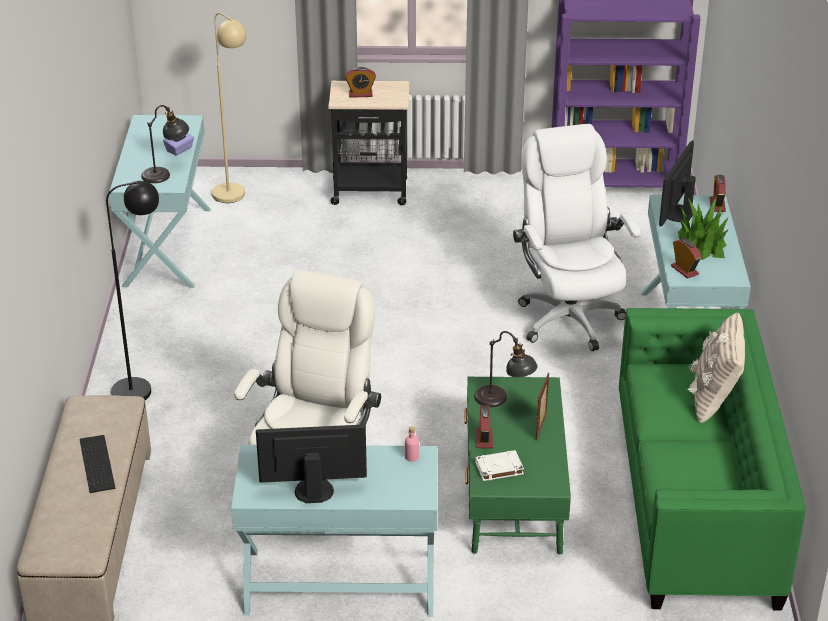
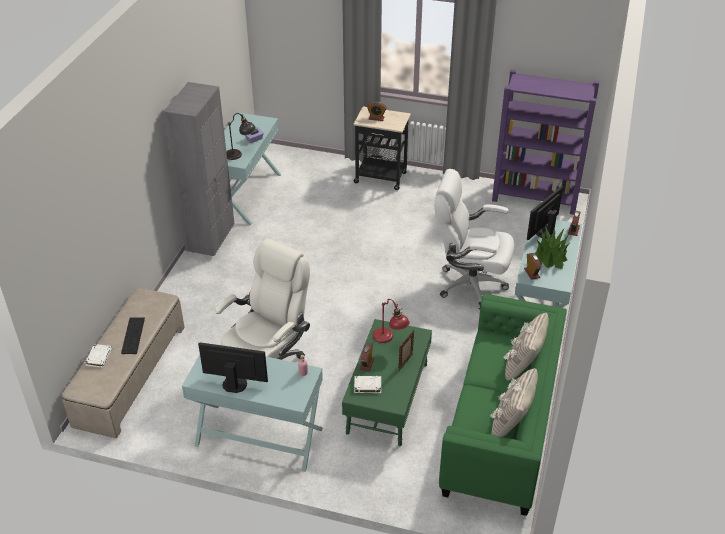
camera: 15 degrees right, 5 degrees up
black floor lamp [106,181,159,400] -> none
beige floor lamp [212,13,246,203] -> none
grey table lamp [474,331,537,407] -> red table lamp [372,299,410,343]
white office chair [513,124,640,351] -> white office chair turned 75 degrees counterclockwise [434,169,514,309]
none -> white book [85,344,113,368]
none -> grey cabinet [163,82,234,256]
none -> beige pillow [489,368,538,437]

